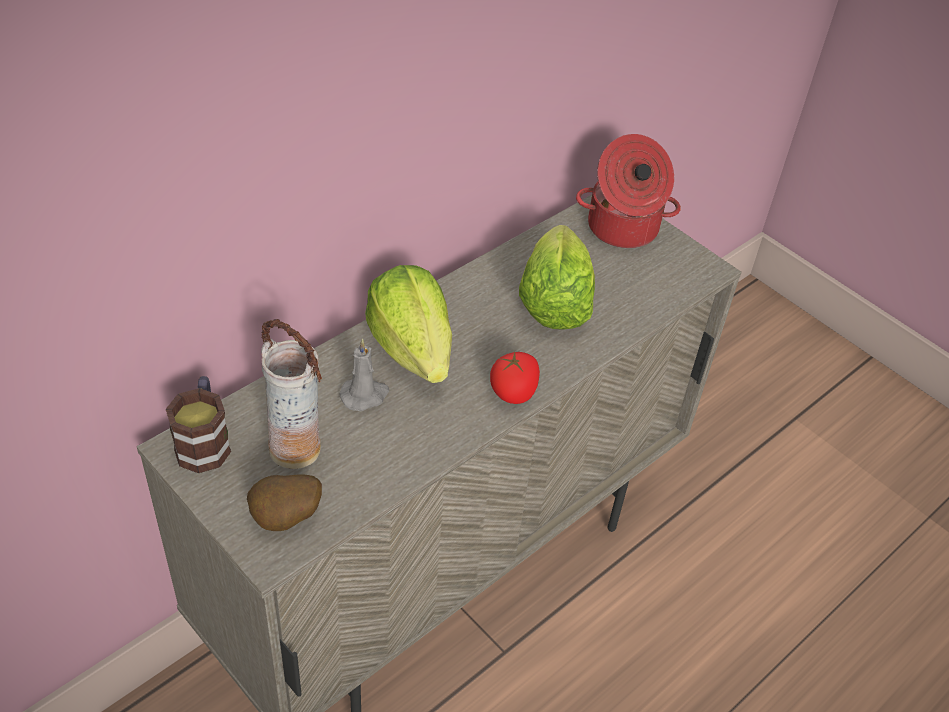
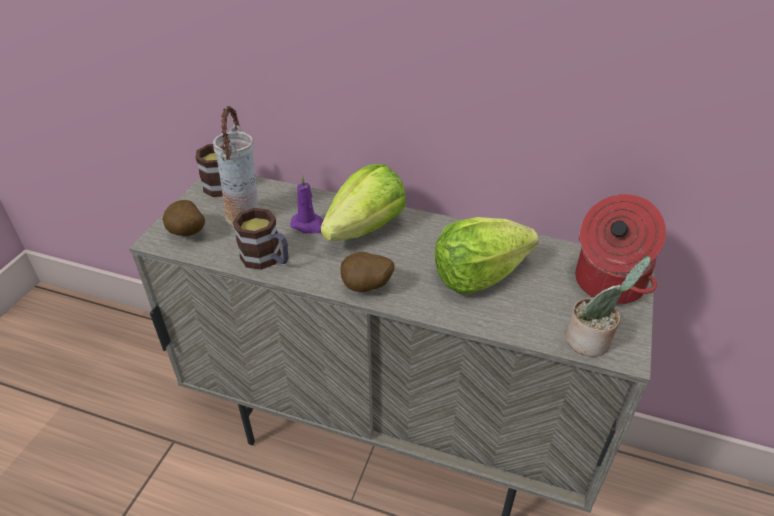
camera: 65 degrees right, 5 degrees down
grey candle [339,338,389,411] -> purple candle [290,175,323,234]
tomato [490,352,540,404] -> potato [341,252,394,292]
none -> mug [233,208,289,270]
none -> potted plant [566,256,651,357]

